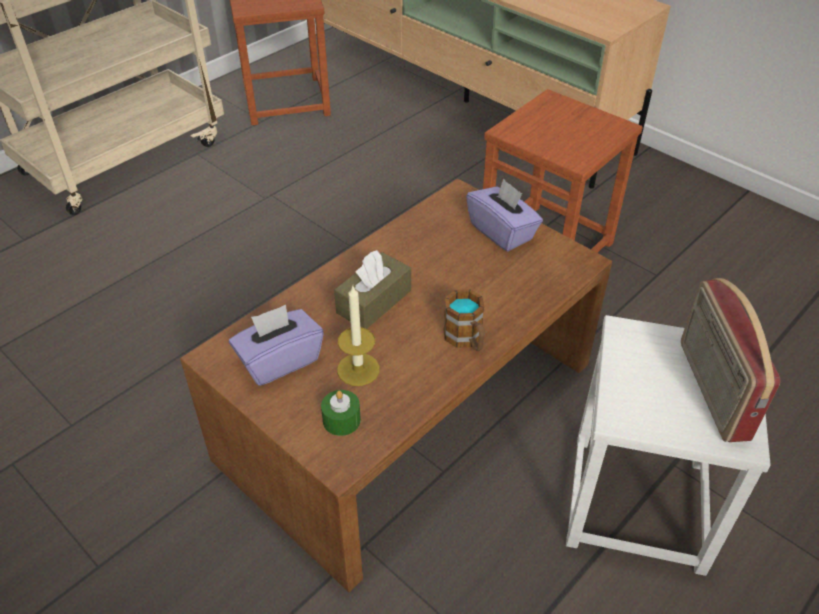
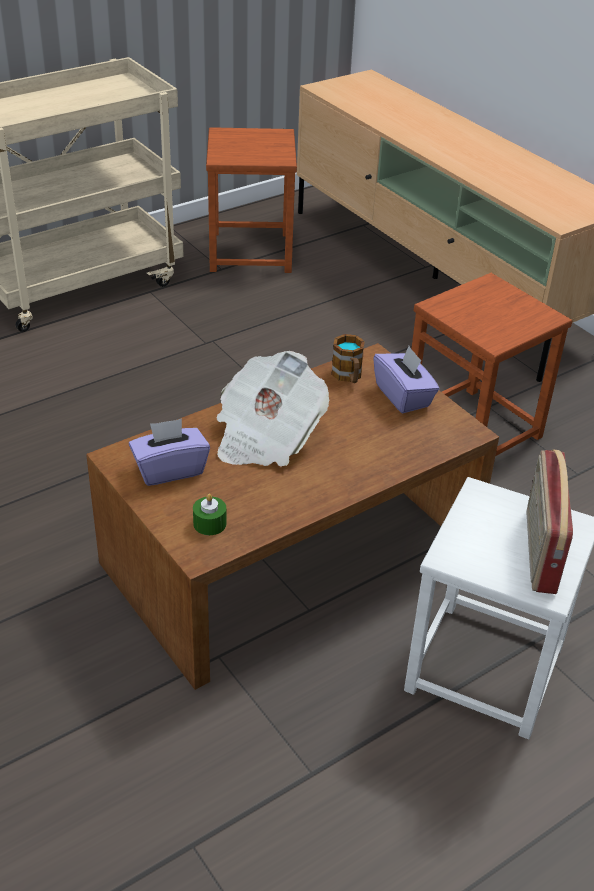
camera: 10 degrees right, 5 degrees down
brown tissue box [334,250,411,329] -> newspaper [216,351,329,467]
candle [337,286,380,386] -> none
mug [443,289,485,351] -> mug moved to [331,334,365,383]

